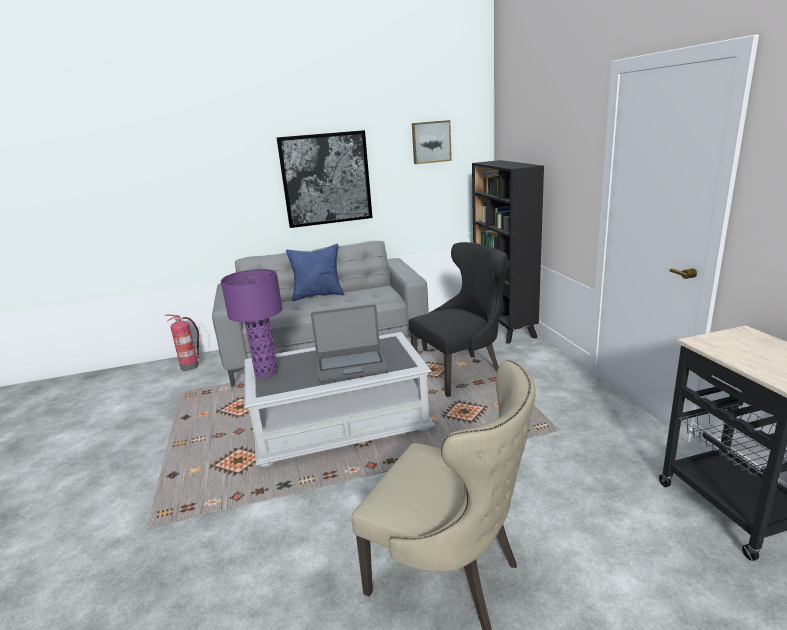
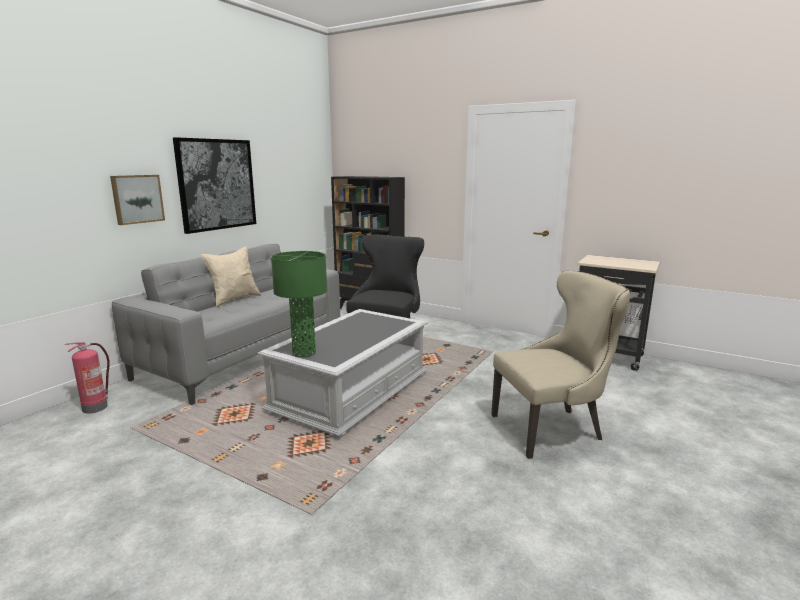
camera: 45 degrees left, 5 degrees down
purple table lamp [221,269,283,378] -> green table lamp [271,251,327,357]
blue pillow [286,244,345,302] -> beige pillow [201,246,261,307]
laptop [311,304,388,383] -> none
picture [412,120,452,164] -> picture moved to [110,175,165,225]

